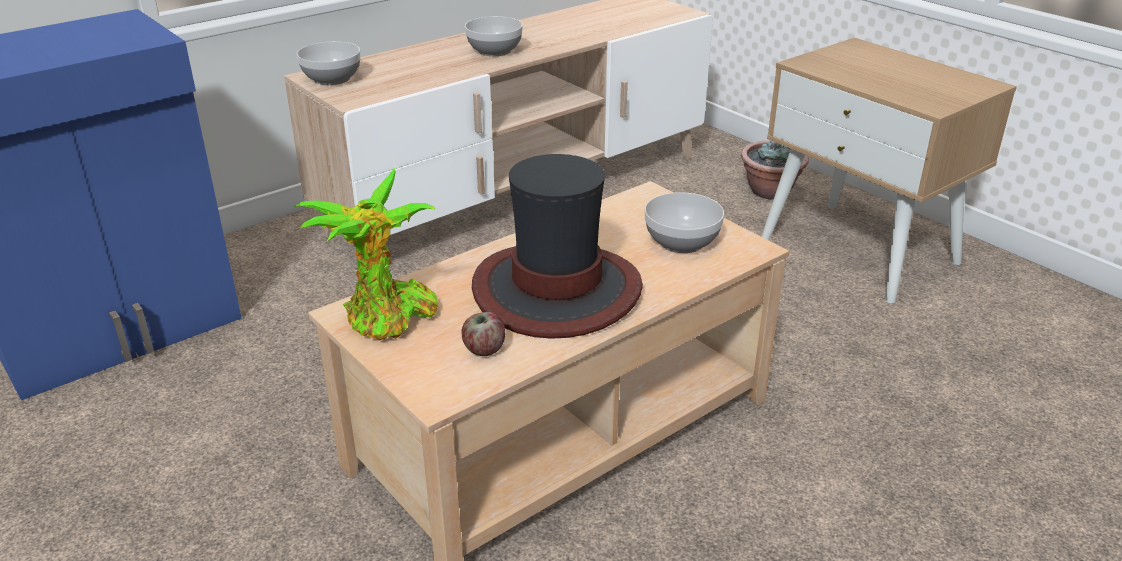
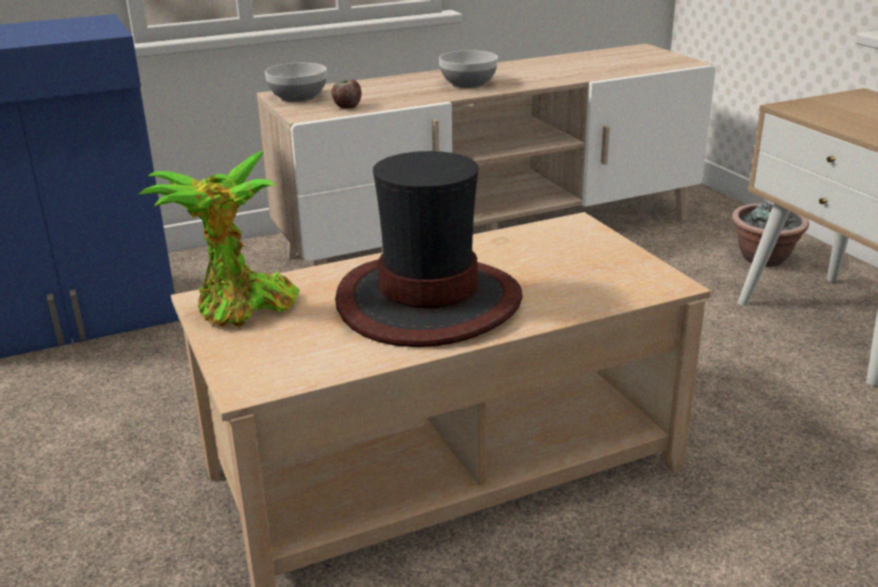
camera: 15 degrees right, 5 degrees down
apple [462,312,505,356] -> apple moved to [331,80,361,109]
bowl [645,192,724,253] -> none

